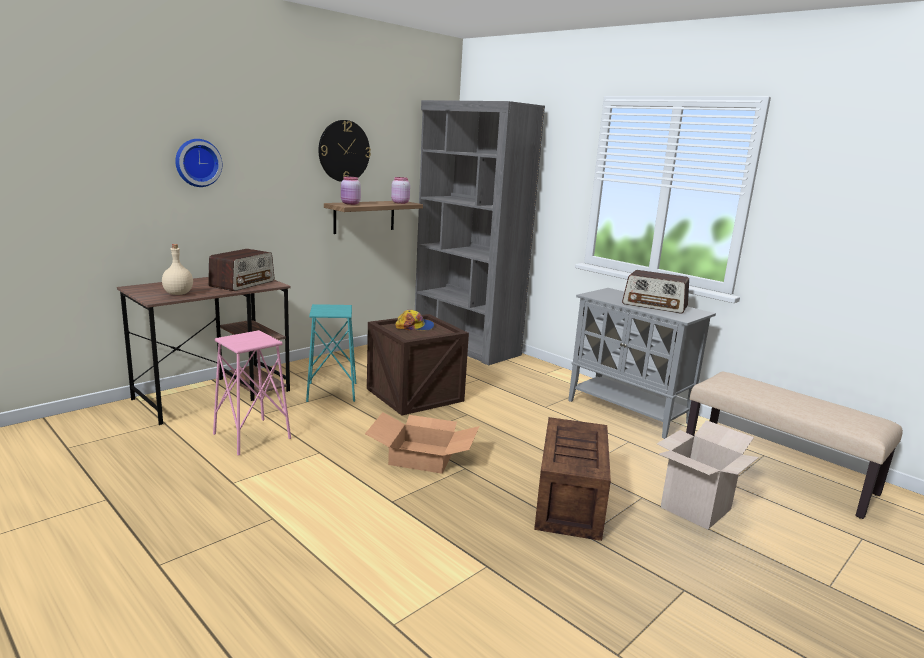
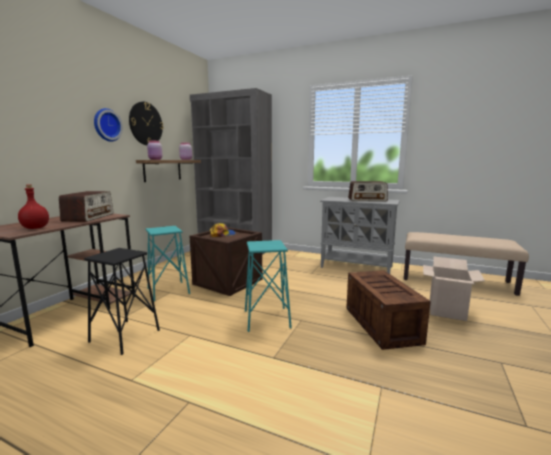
camera: 20 degrees left, 5 degrees down
beige bottle [162,244,193,295] -> red bottle [18,185,49,229]
wall clock [175,139,222,187] -> wall clock moved to [94,108,123,142]
pink stool [213,330,291,456] -> black stool [84,248,160,355]
cardboard box [365,412,479,474] -> turquoise stool [245,240,292,332]

